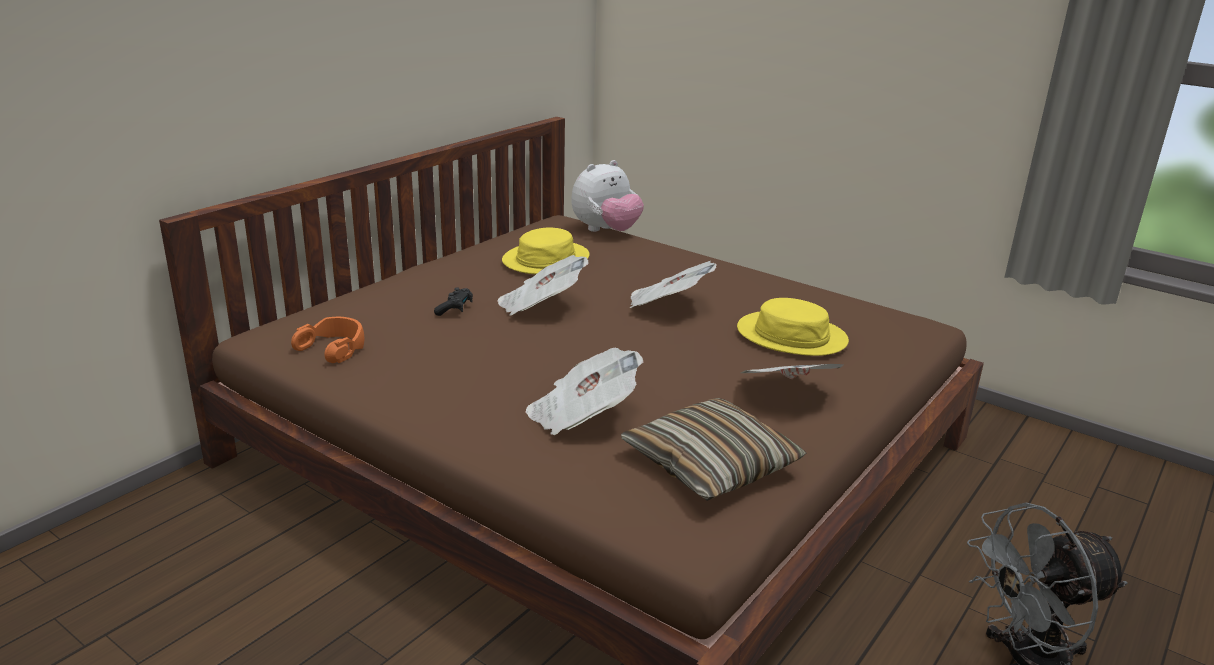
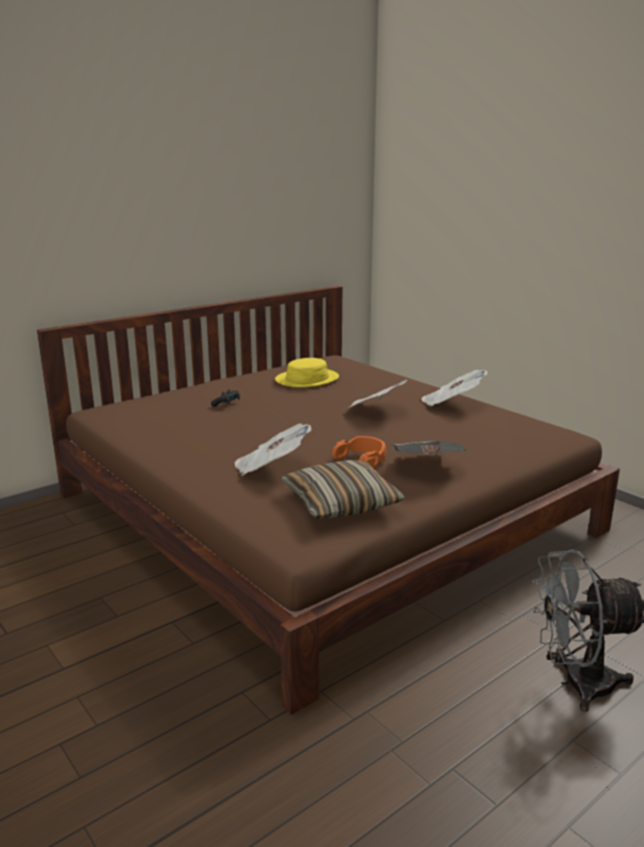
camera: 15 degrees right, 5 degrees down
orange headphones [291,317,364,363] -> orange headphones moved to [332,436,386,468]
newspaper [497,255,589,315] -> newspaper moved to [421,370,488,406]
plush toy [571,160,644,232] -> none
yellow hat [737,298,849,356] -> none

